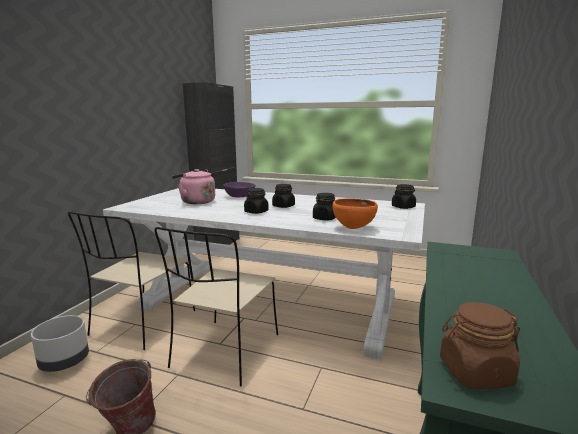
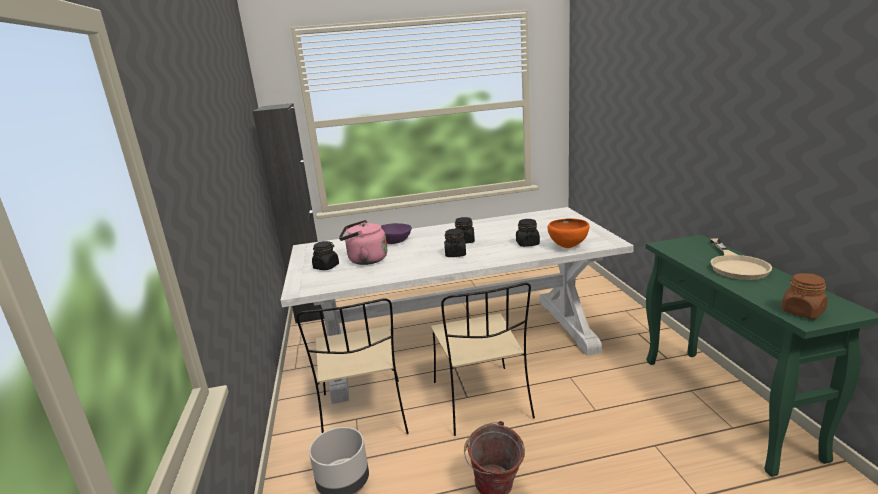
camera: 30 degrees left, 5 degrees up
black jar [392,184,416,209] -> black jar moved to [312,241,339,270]
none -> beige frying pan [710,239,772,280]

